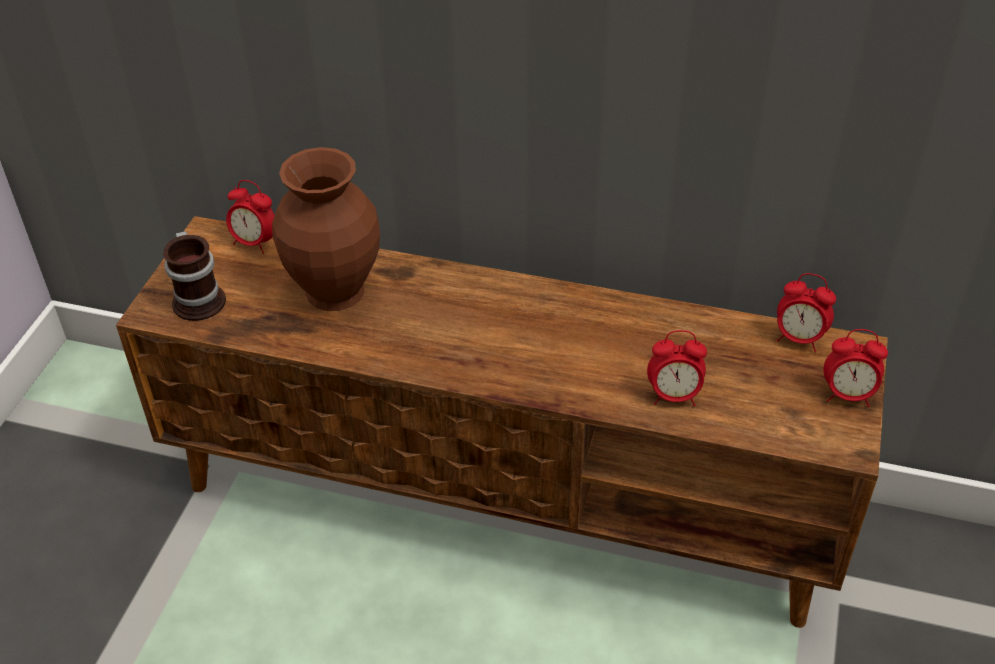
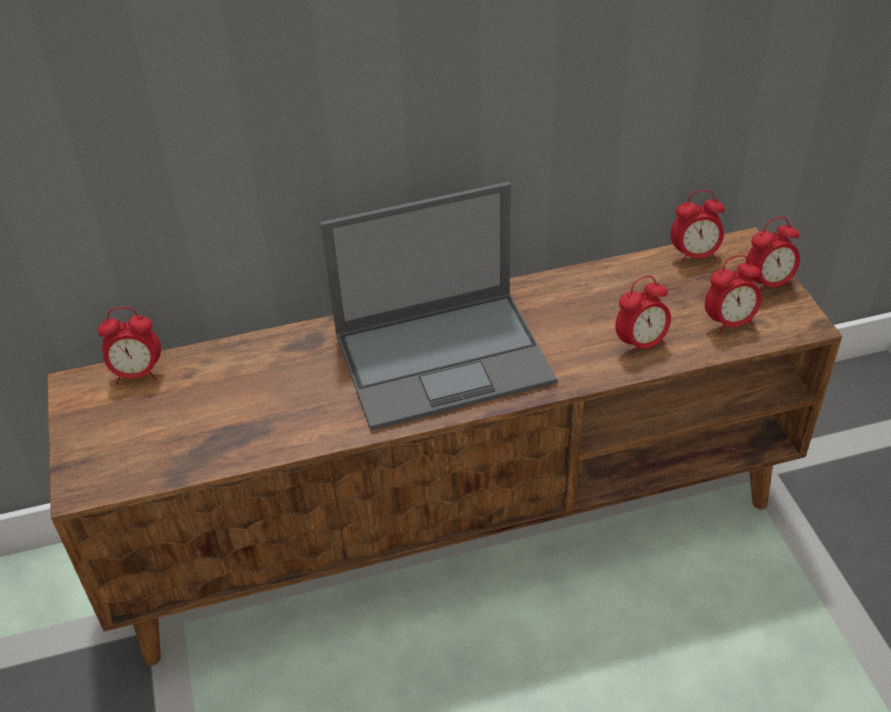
camera: 30 degrees left, 0 degrees up
mug [163,231,226,321] -> none
brown vase [272,147,380,311] -> none
none -> laptop [321,182,557,431]
none -> alarm clock [705,255,761,335]

